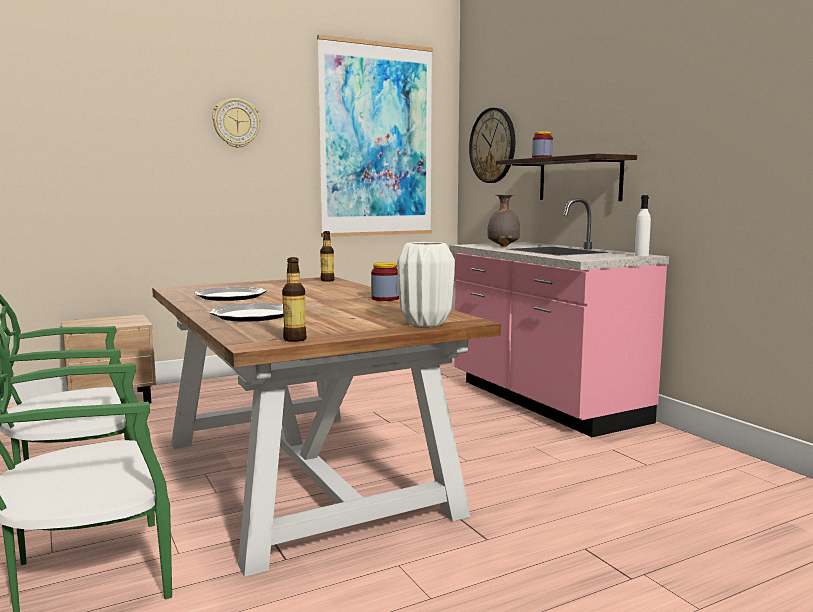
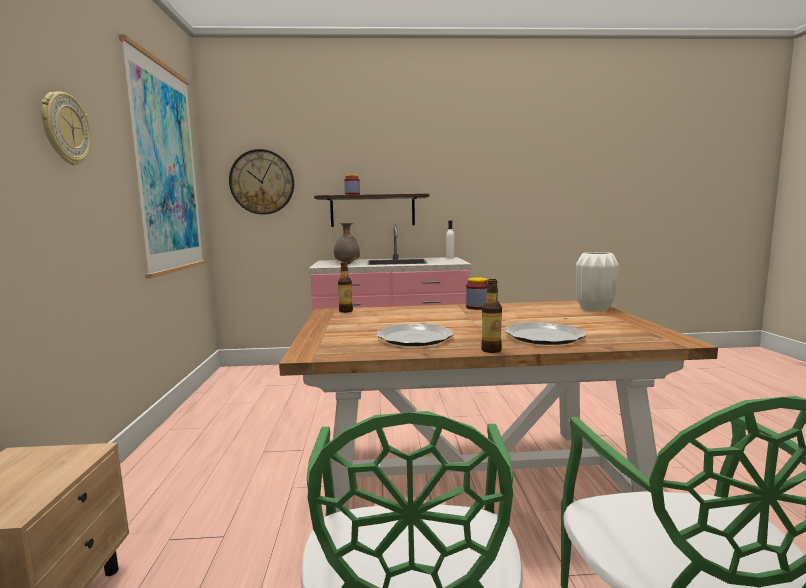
camera: 65 degrees left, 0 degrees up
bottle [282,257,307,342] -> bottle moved to [481,279,502,353]

